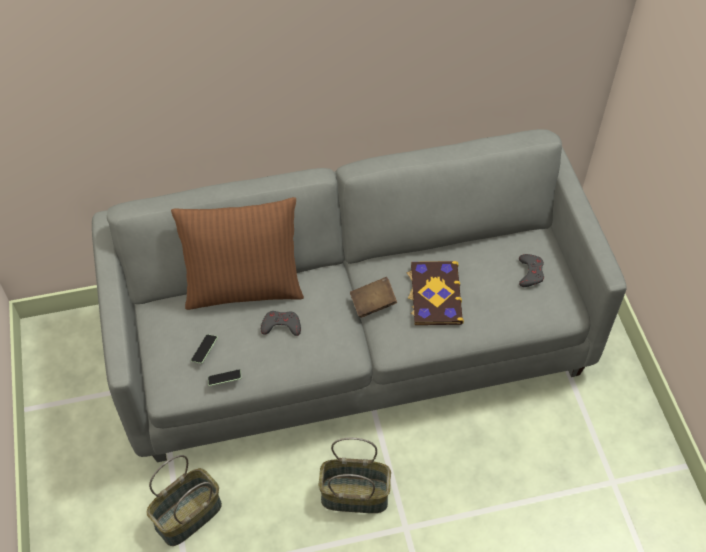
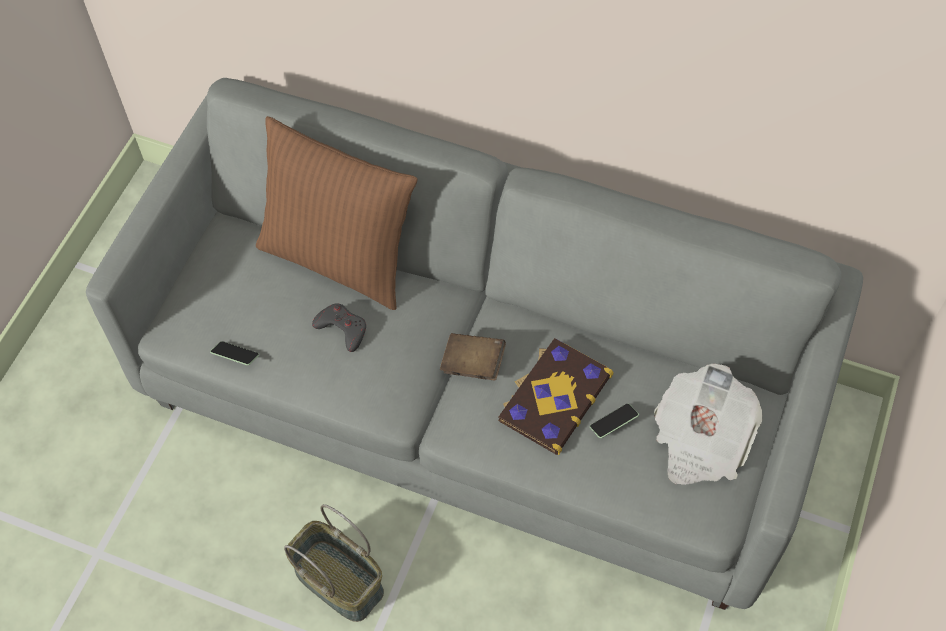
camera: 35 degrees right, 5 degrees up
basket [147,455,222,546] -> none
phone [191,334,218,364] -> phone moved to [590,403,639,438]
grey game controller [519,254,544,287] -> newspaper [654,364,763,485]

